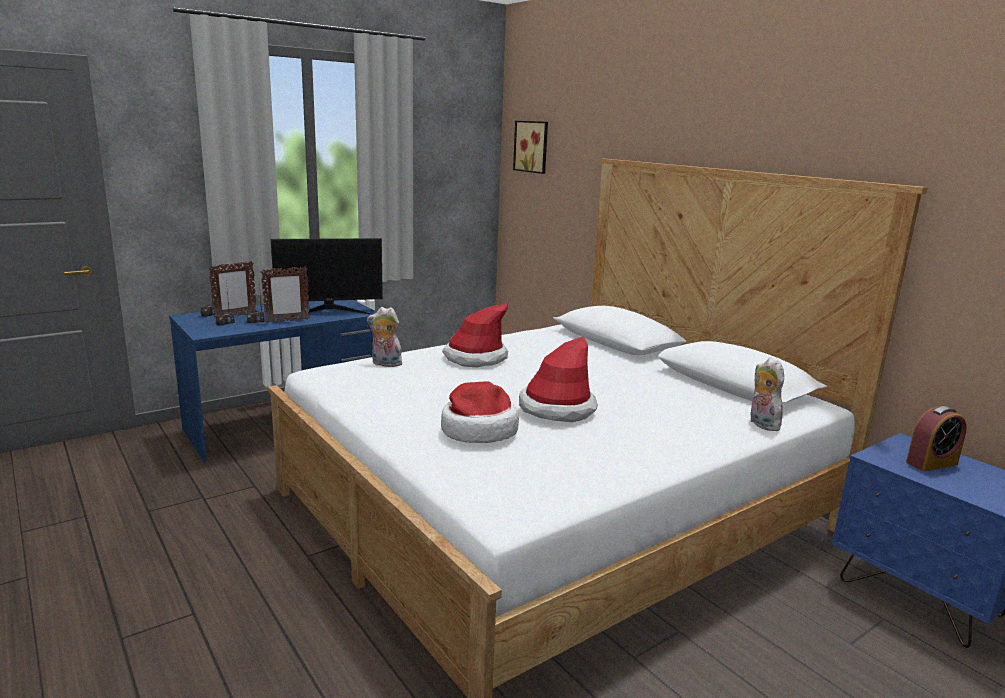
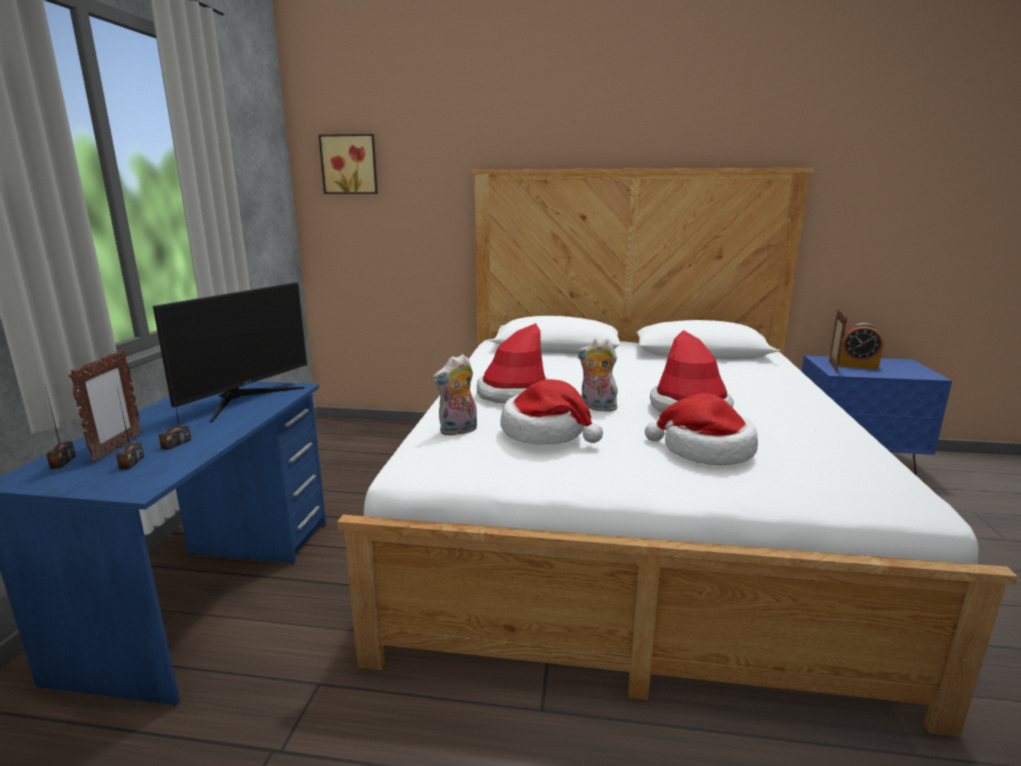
camera: 45 degrees left, 0 degrees up
picture frame [260,266,310,323] -> picture frame moved to [829,309,847,373]
plush toy [751,358,784,431] -> plush toy moved to [577,338,621,412]
alarm clock [906,406,967,471] -> alarm clock turned 90 degrees clockwise [839,323,883,370]
none -> hat [500,379,603,444]

